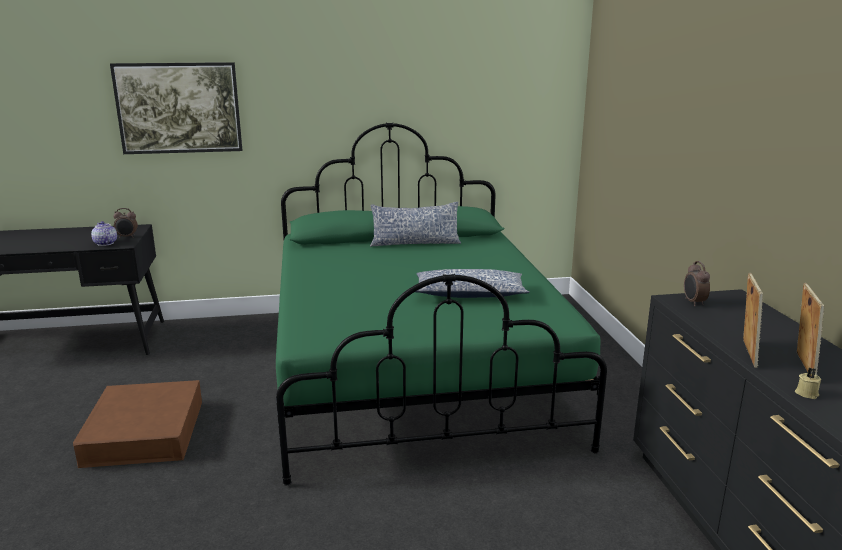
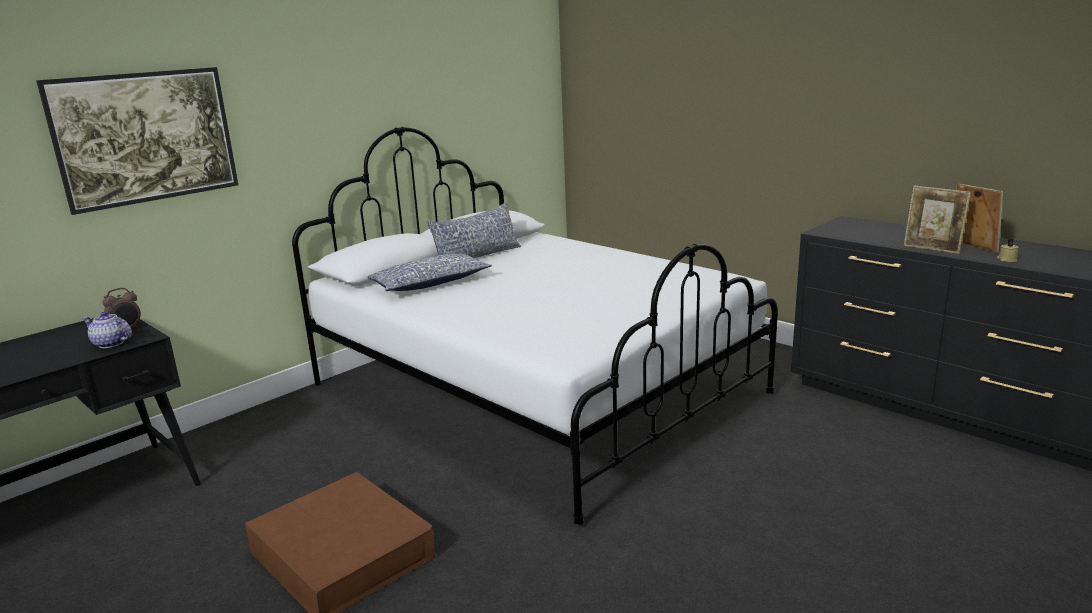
camera: 35 degrees left, 0 degrees up
green bed [276,123,607,485] -> white bed [292,127,778,525]
pillow [415,269,529,298] -> pillow moved to [367,254,492,291]
alarm clock [684,261,710,306] -> none
picture frame [743,273,763,368] -> picture frame turned 150 degrees clockwise [904,185,971,254]

